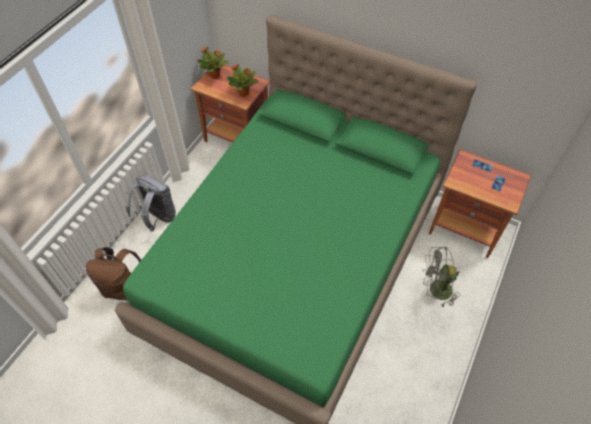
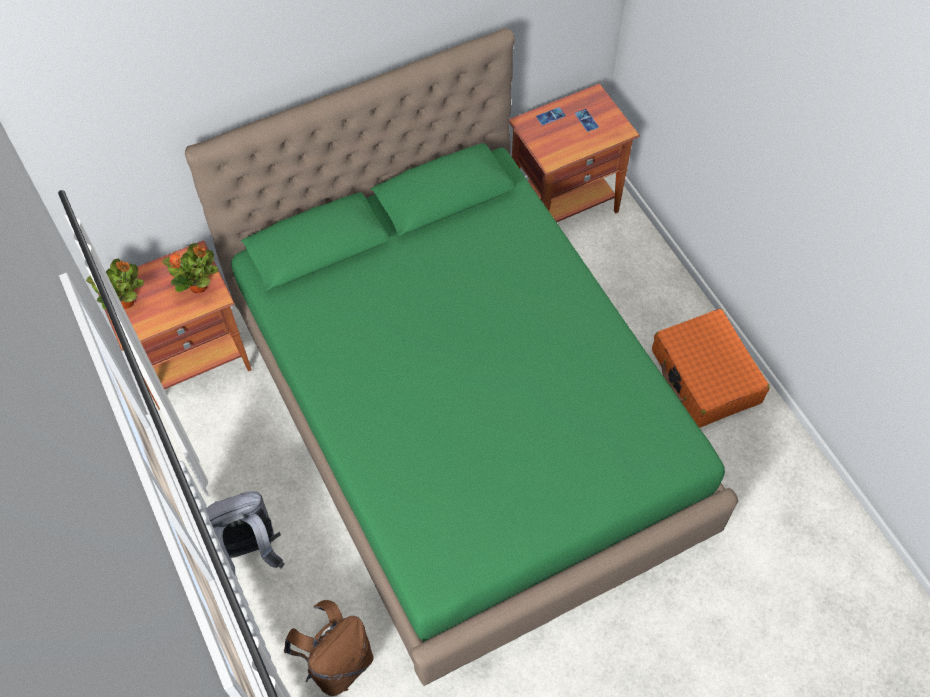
camera: 55 degrees left, 5 degrees up
grey fan [422,247,460,308] -> none
none -> orange suitcase [652,309,770,428]

